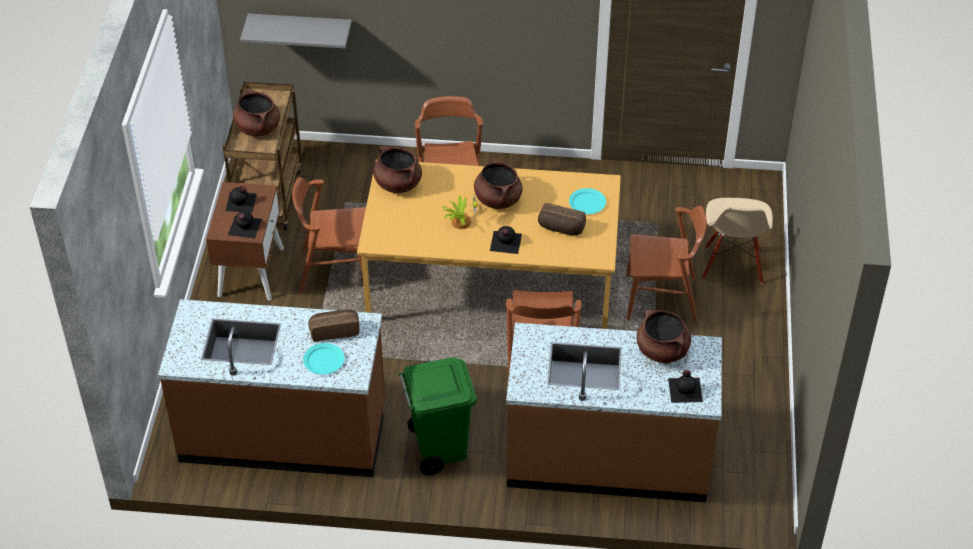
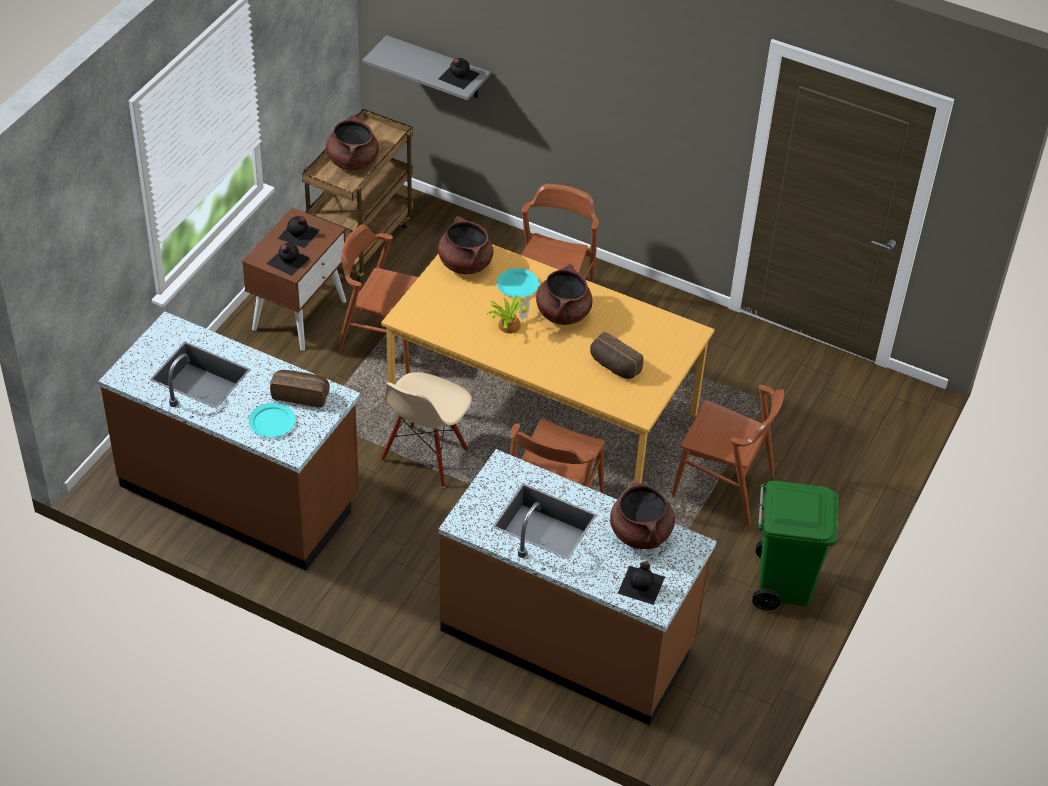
camera: 20 degrees right, 0 degrees up
green trash can [399,357,477,475] -> green trash can moved to [753,481,839,610]
black bottle [490,226,522,254] -> black bottle moved to [438,58,480,89]
turquoise plate [569,188,606,214] -> turquoise plate moved to [497,268,539,298]
beige chair [702,198,773,284] -> beige chair moved to [381,372,472,488]

